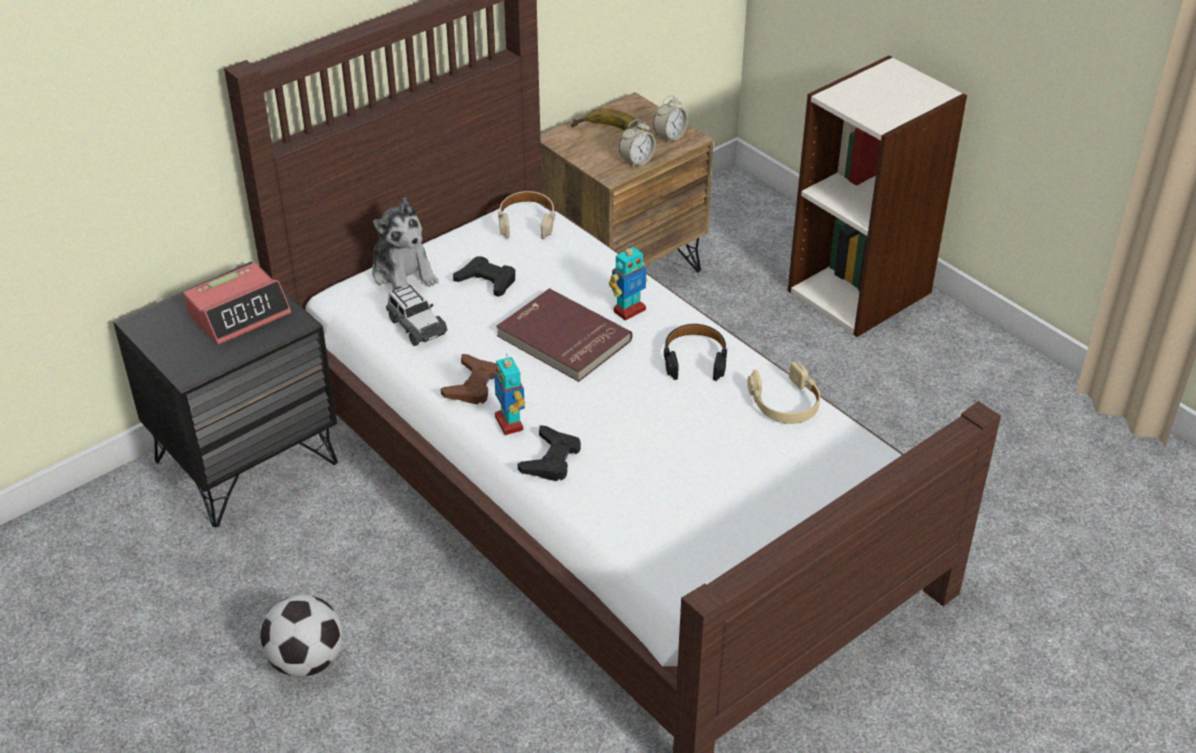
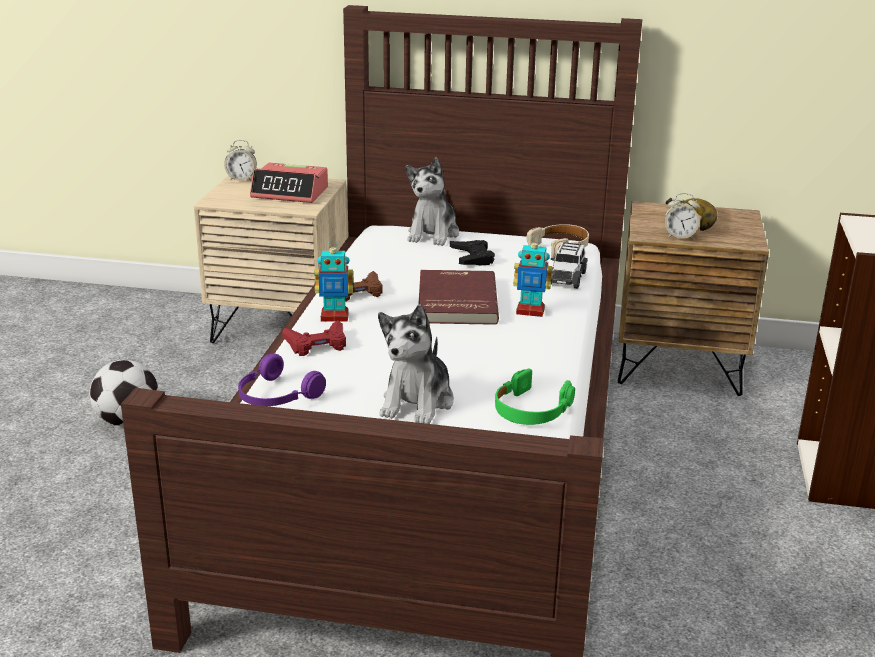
camera: 50 degrees right, 15 degrees down
black nightstand [113,262,338,527] -> beige nightstand [194,174,348,343]
toy car [386,284,448,346] -> toy car moved to [551,242,588,289]
toy robot [494,353,525,435] -> toy robot turned 120 degrees counterclockwise [314,240,353,322]
black game controller [518,425,581,481] -> red game controller [282,320,346,356]
alarm clock [653,95,688,144] -> alarm clock moved to [224,140,257,181]
black headphones [664,324,727,381] -> none
beige headphones [747,362,820,424] -> green headphones [495,368,575,425]
none -> purple headphones [238,353,326,406]
none -> plush toy [378,304,454,424]

